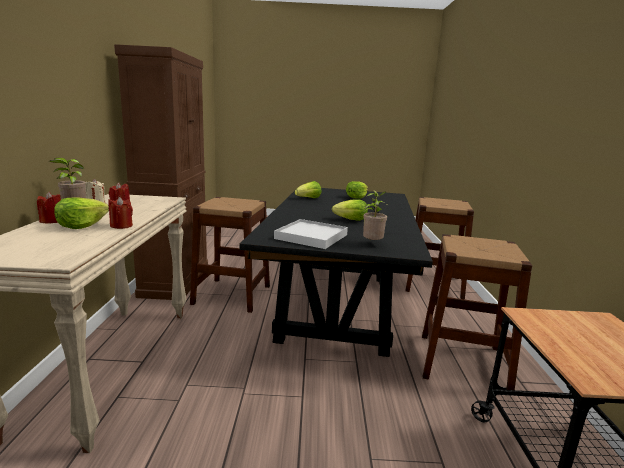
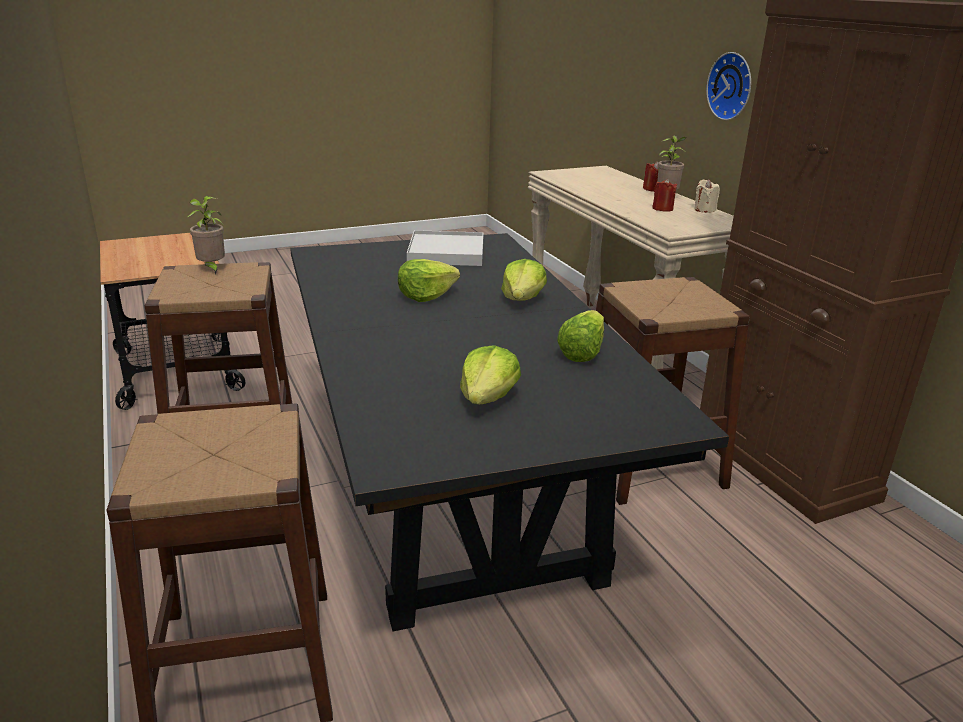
camera: 155 degrees right, 10 degrees up
lettuce [54,198,109,229] -> lettuce moved to [501,259,547,301]
red candle [108,197,133,229] -> none
potted plant [363,190,389,240] -> potted plant moved to [188,196,225,274]
none -> wall clock [706,52,751,120]

